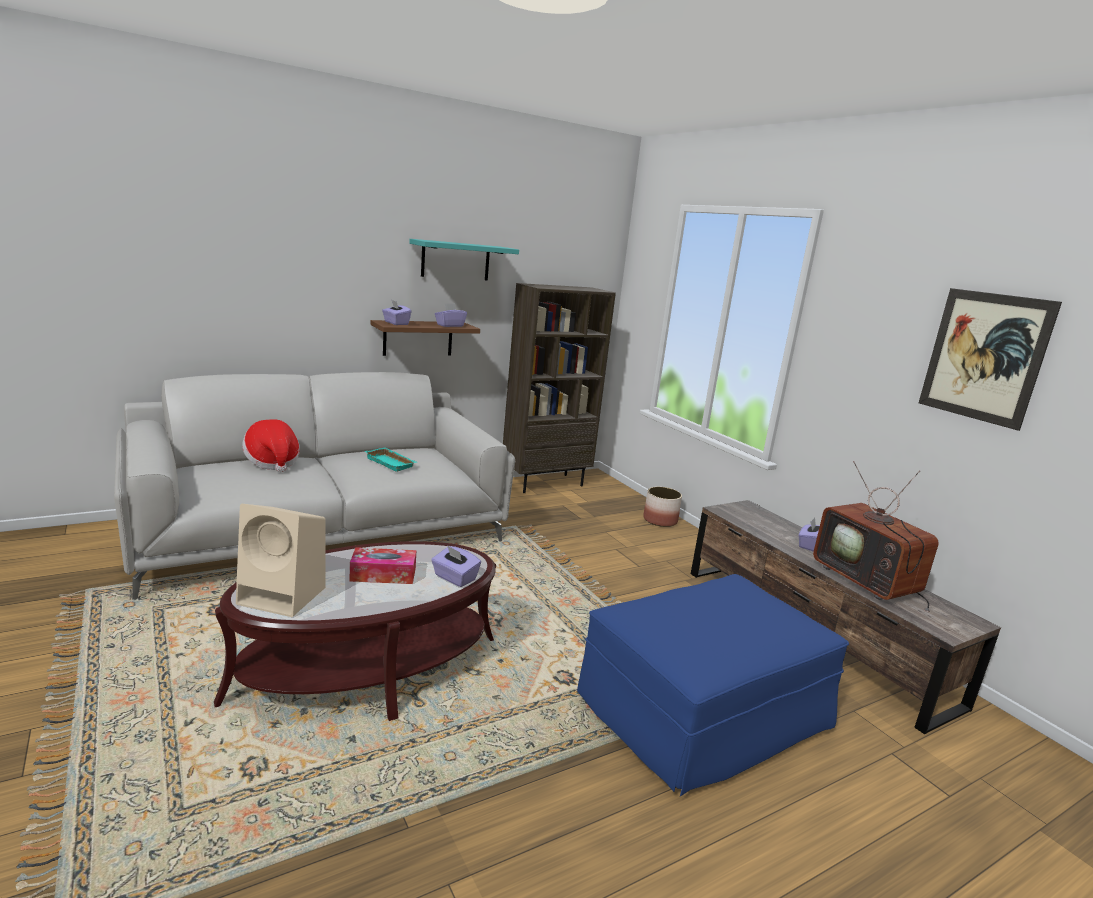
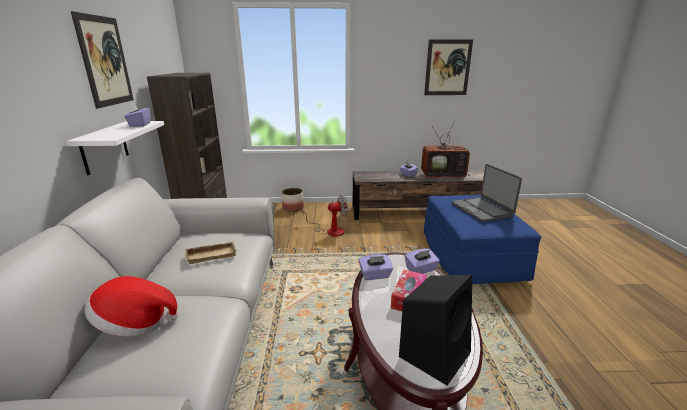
camera: 60 degrees left, 5 degrees up
beige speaker [236,504,326,617] -> black speaker [399,275,472,385]
turquoise tray [365,447,416,472] -> beige tray [185,241,236,264]
brown shelf [370,320,480,356] -> white shelf [67,121,164,175]
purple tissue box [382,300,411,325] -> purple tissue box moved to [359,254,393,280]
turquoise shelf [409,239,519,281] -> picture [71,11,134,109]
none -> fan [302,196,348,237]
none -> laptop [452,164,522,222]

